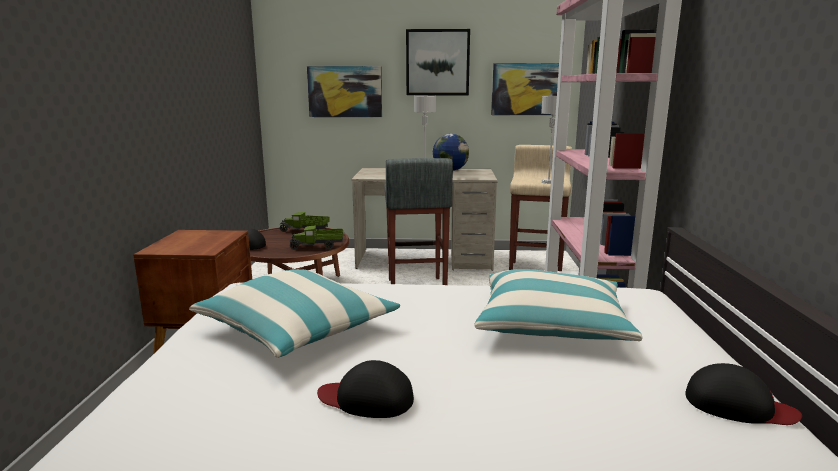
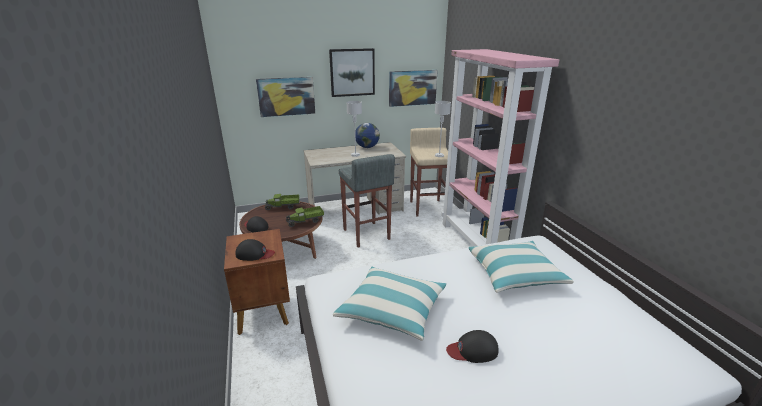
camera: 20 degrees left, 10 degrees up
black cap [685,363,802,425] -> black cap moved to [236,239,275,261]

